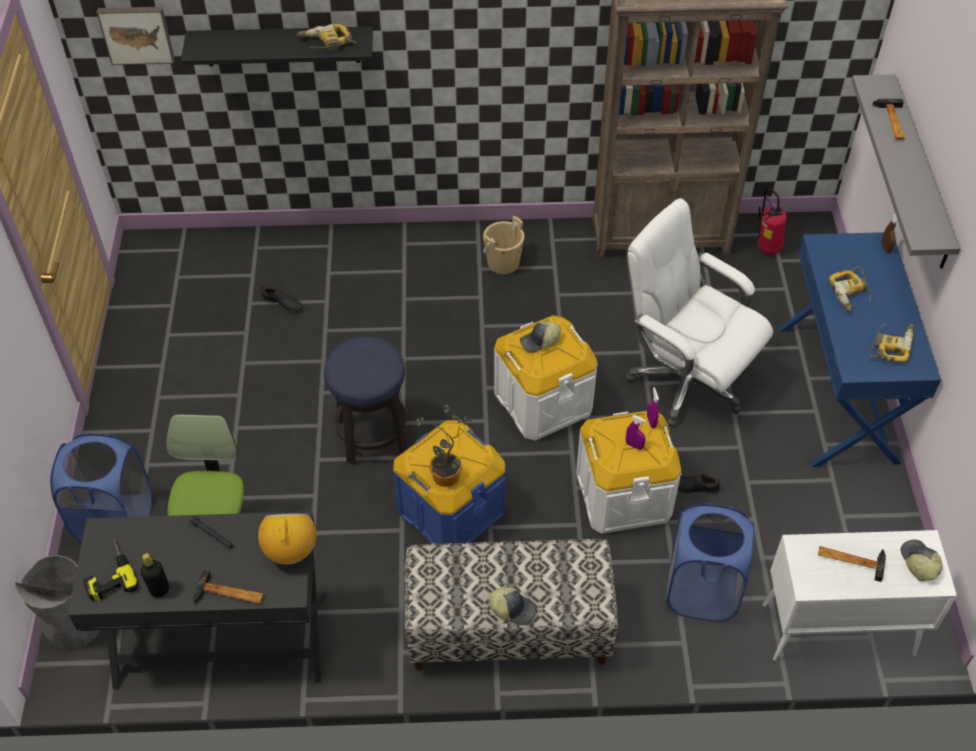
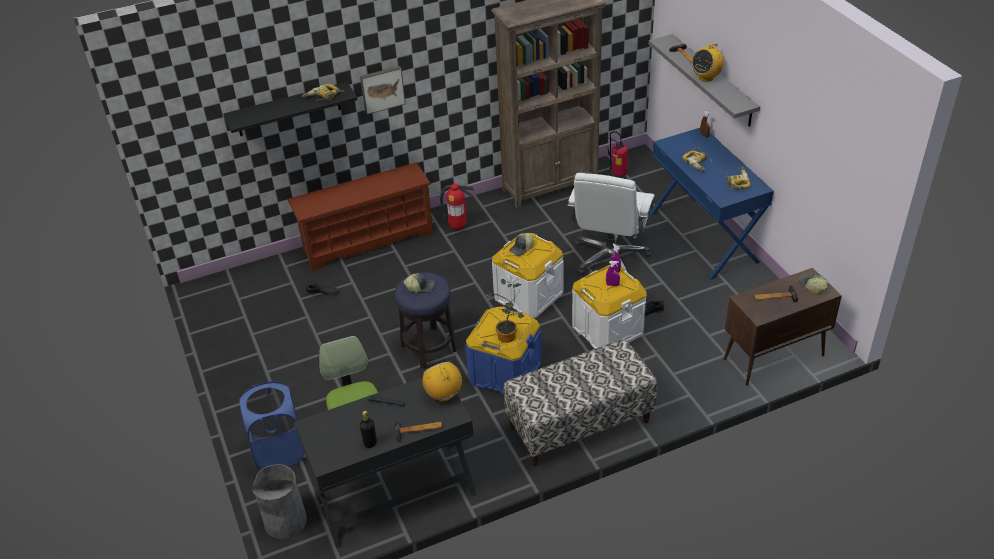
camera: 20 degrees left, 10 degrees down
power drill [83,539,138,602] -> none
picture [97,7,175,65] -> picture moved to [360,66,406,115]
beige bucket [483,216,524,274] -> fire extinguisher [440,183,474,230]
cap [488,587,537,626] -> cap moved to [404,273,435,293]
white office chair [626,198,773,427] -> white office chair turned 90 degrees counterclockwise [567,173,655,275]
blue laundry basket [665,503,754,622] -> none
white cabinet [763,530,957,661] -> brown cabinet [724,268,842,386]
none -> brown shoe rack [288,163,433,271]
none -> radio [692,43,724,82]

